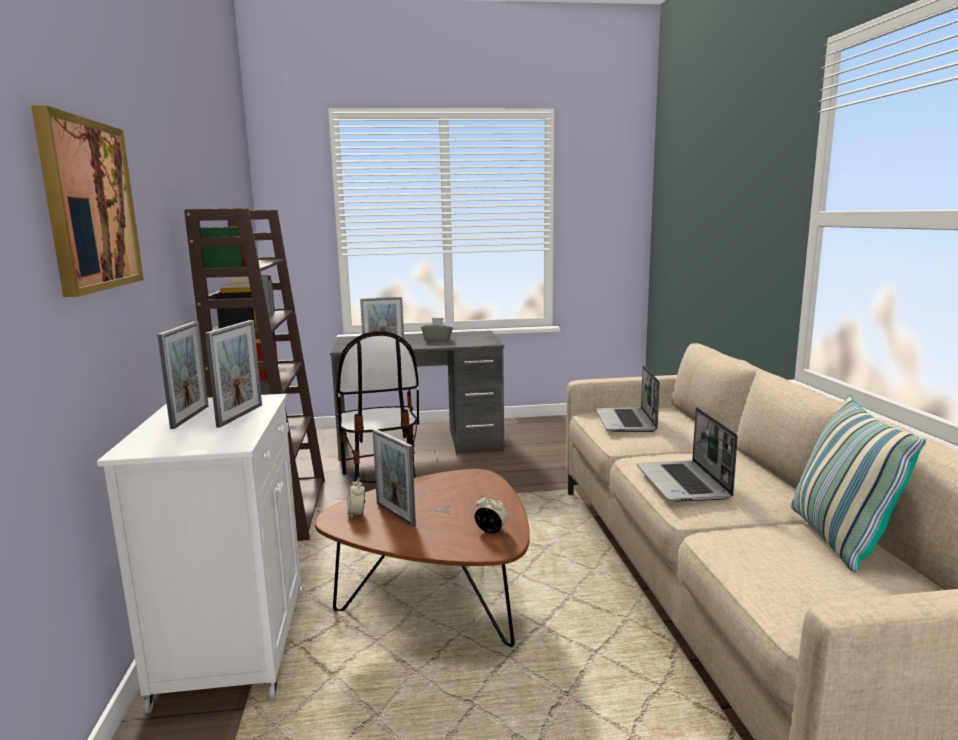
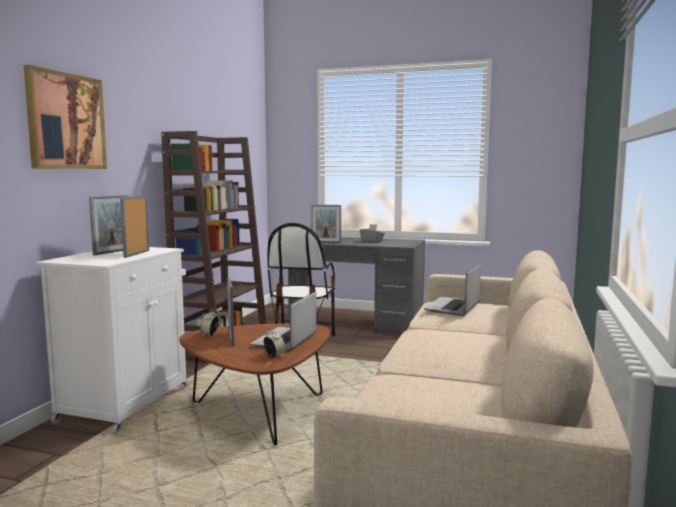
camera: 25 degrees right, 5 degrees down
picture frame [205,320,262,428] -> picture frame turned 150 degrees clockwise [120,195,149,258]
laptop [637,407,738,502] -> laptop moved to [250,292,317,351]
pillow [791,395,926,573] -> none

